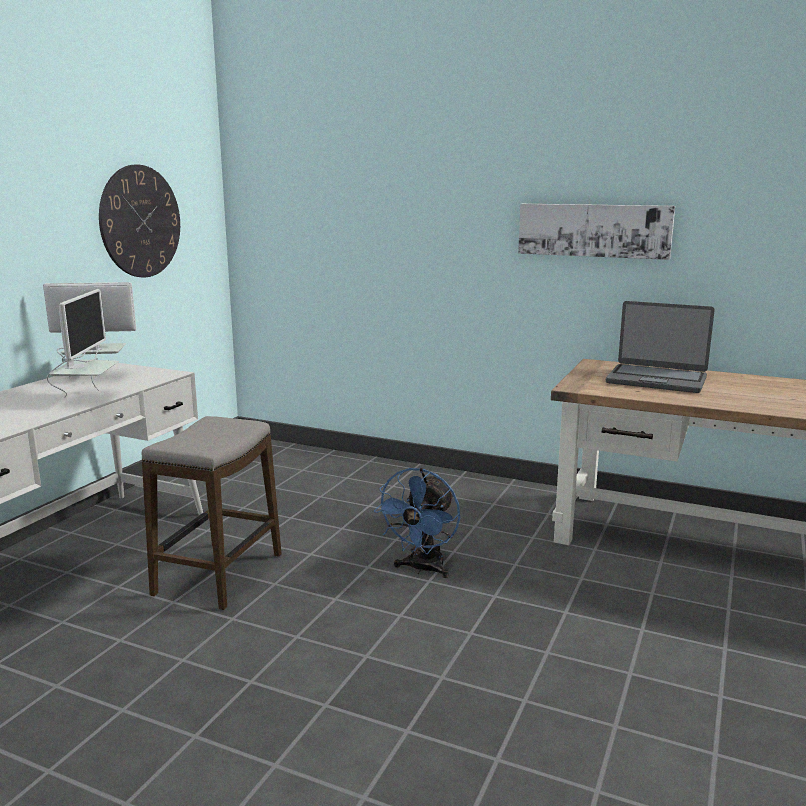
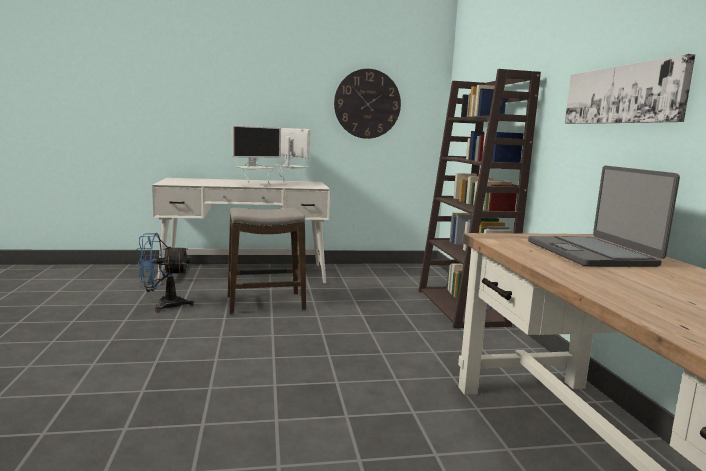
camera: 55 degrees right, 5 degrees down
blue fan [374,468,460,578] -> blue fan moved to [136,233,194,312]
none -> brown bookcase [419,69,541,328]

